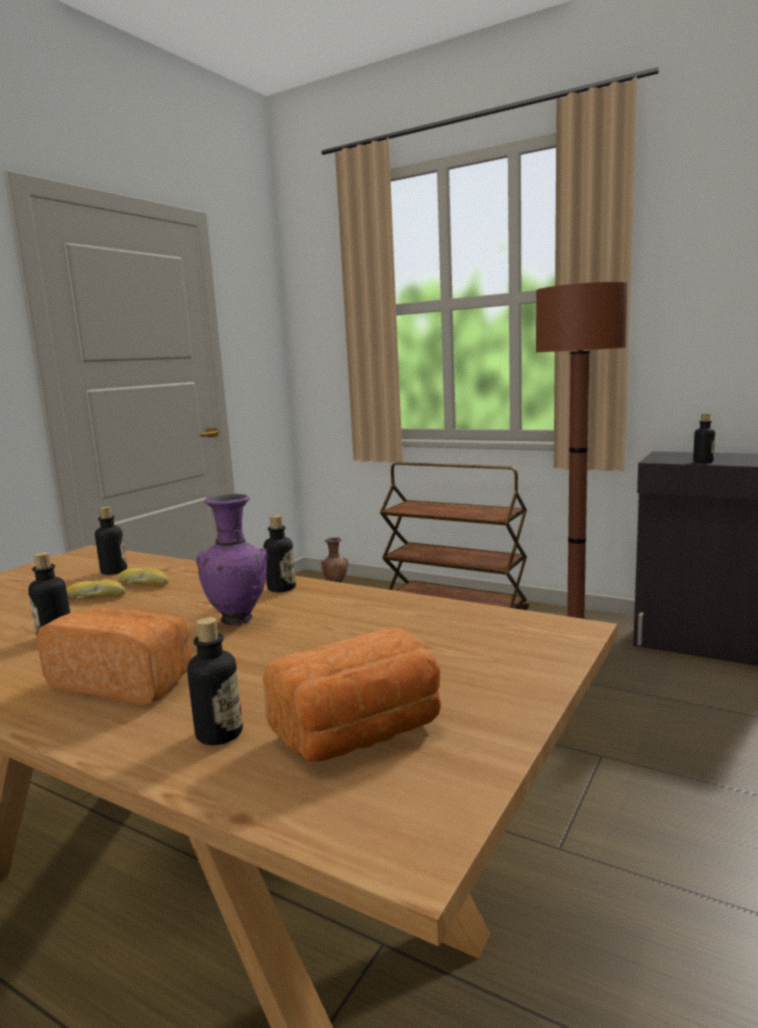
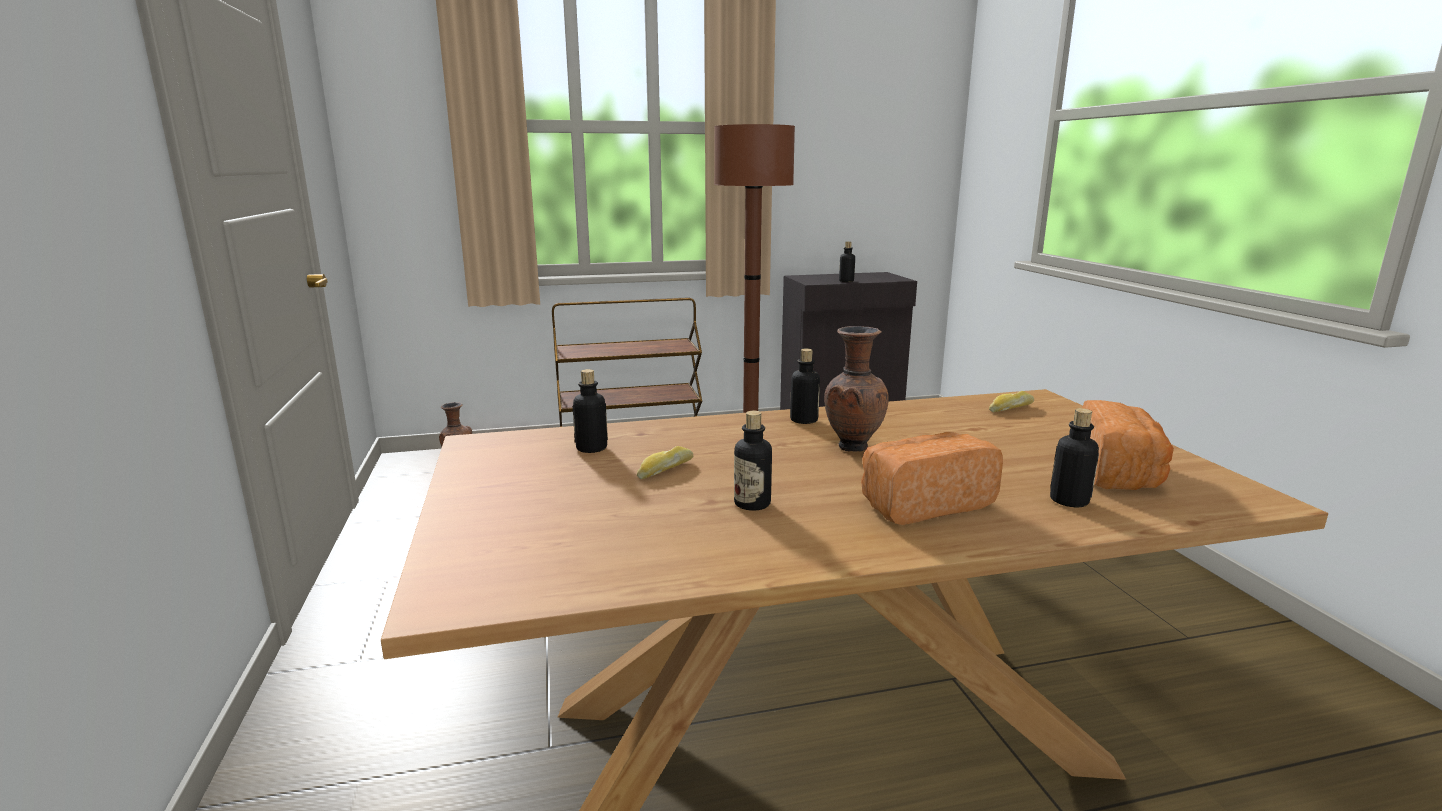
camera: 45 degrees left, 5 degrees up
bread [118,568,169,585] -> bread moved to [989,391,1034,412]
purple vase [196,494,268,626] -> brown vase [824,326,889,452]

